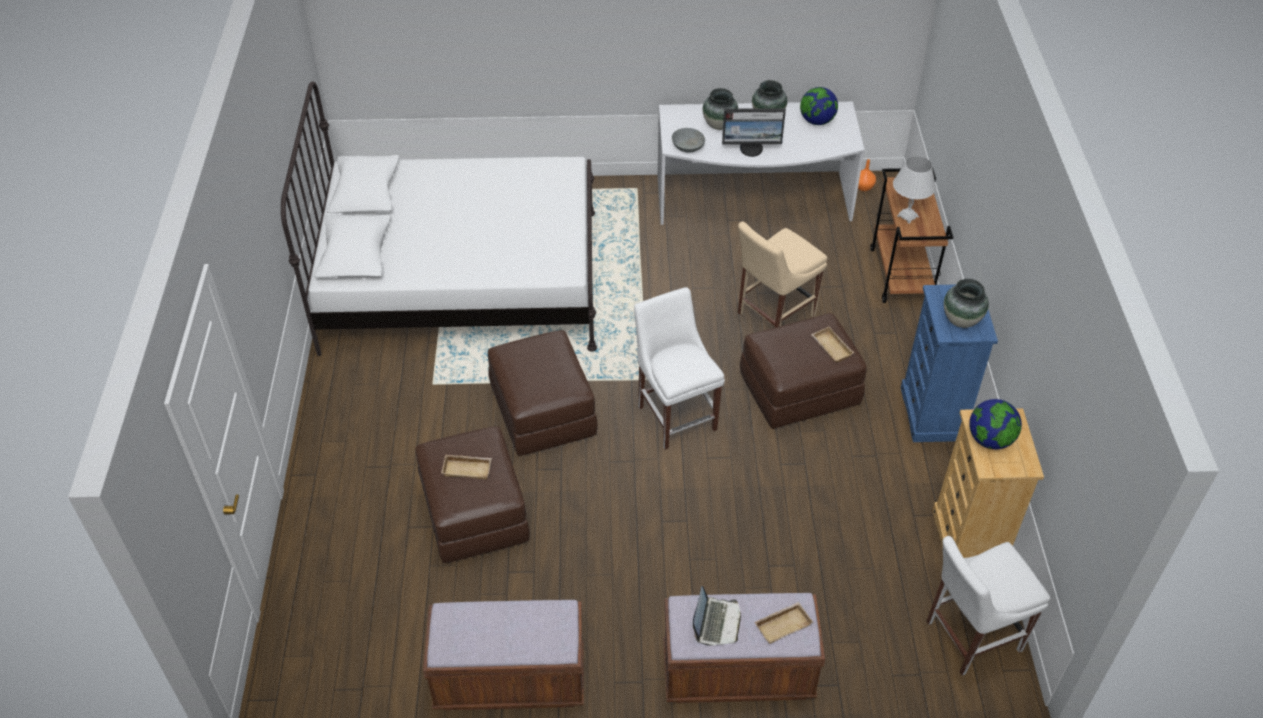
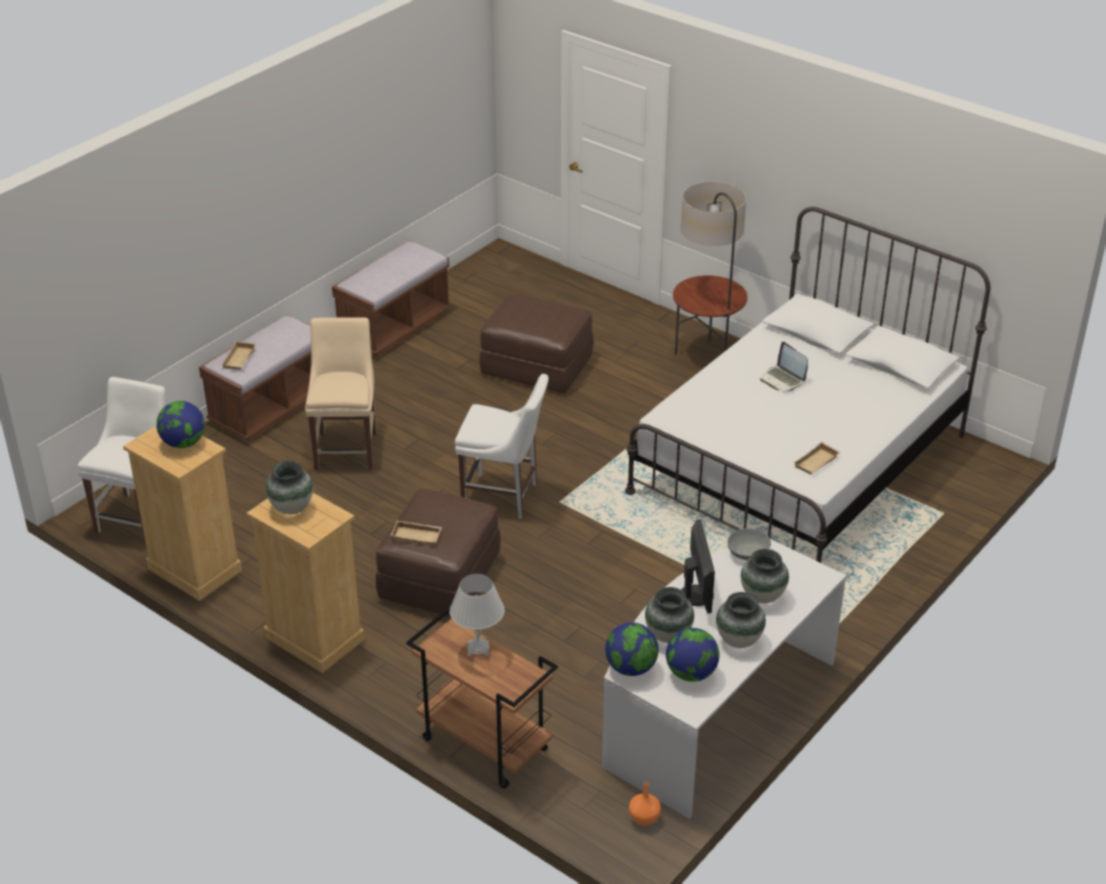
camera: 130 degrees right, 10 degrees down
beige tray [441,454,492,479] -> beige tray moved to [794,442,840,474]
brown ottoman [488,330,598,456] -> none
laptop [693,586,741,645] -> laptop moved to [760,342,808,391]
monitor [722,108,786,157] -> monitor turned 135 degrees clockwise [681,519,715,613]
beige chair [738,222,827,327] -> beige chair moved to [305,318,377,470]
blue dresser [901,285,998,442] -> beige dresser [247,493,365,673]
none -> globe [605,622,659,676]
none -> vase [645,587,694,643]
none -> floor lamp [673,182,748,355]

